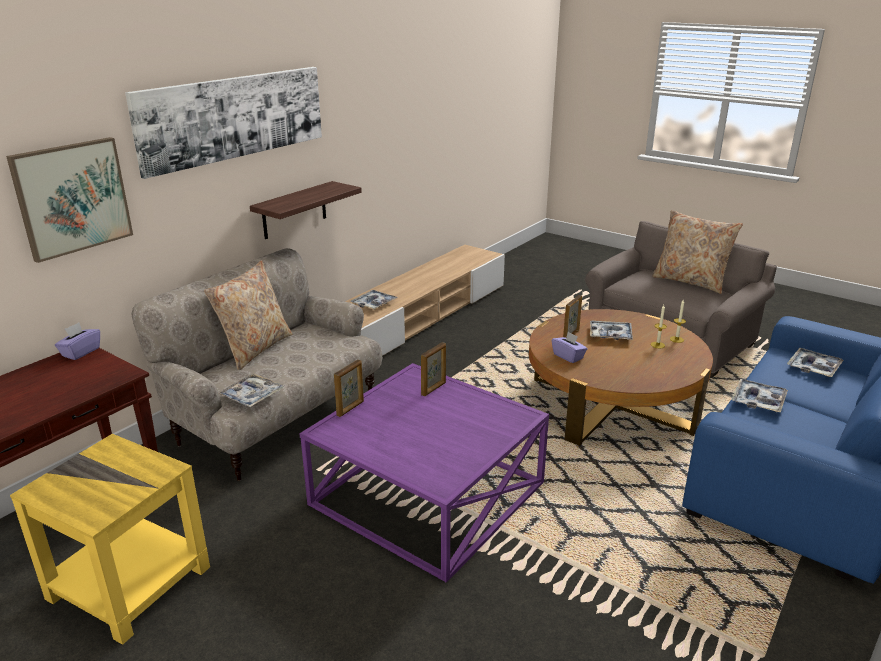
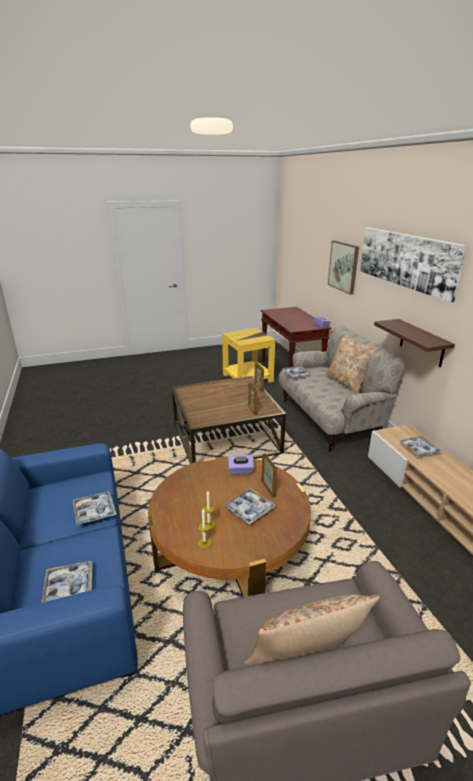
camera: 125 degrees right, 0 degrees up
purple coffee table [299,363,549,583] -> brown coffee table [172,376,286,464]

